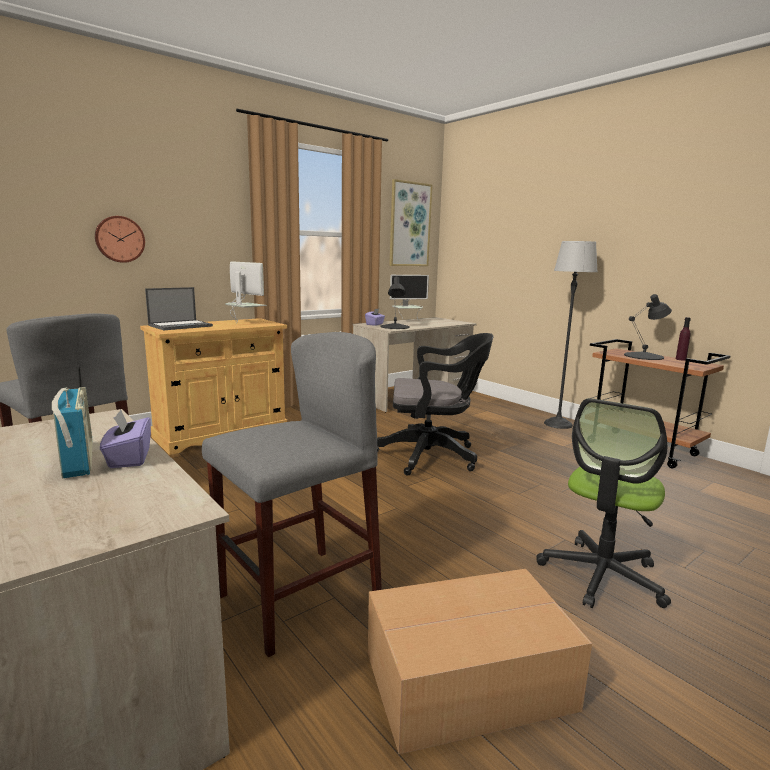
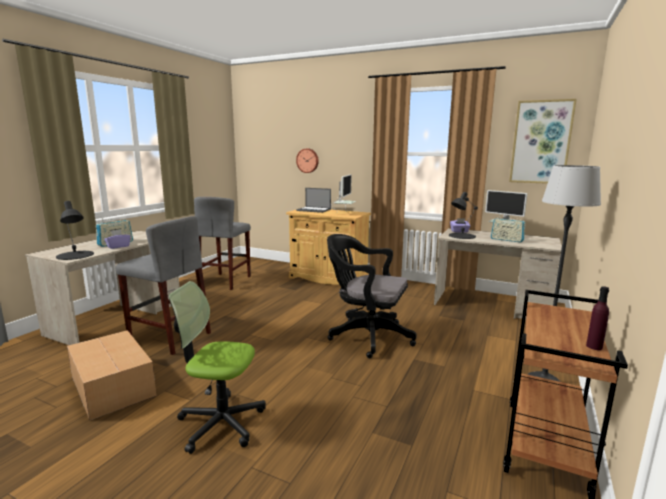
camera: 65 degrees right, 0 degrees up
black office chair [377,333,493,476] -> black office chair turned 135 degrees clockwise [327,234,417,358]
black table lamp [624,294,672,360] -> black table lamp moved to [56,201,94,260]
none -> radio [491,214,526,243]

